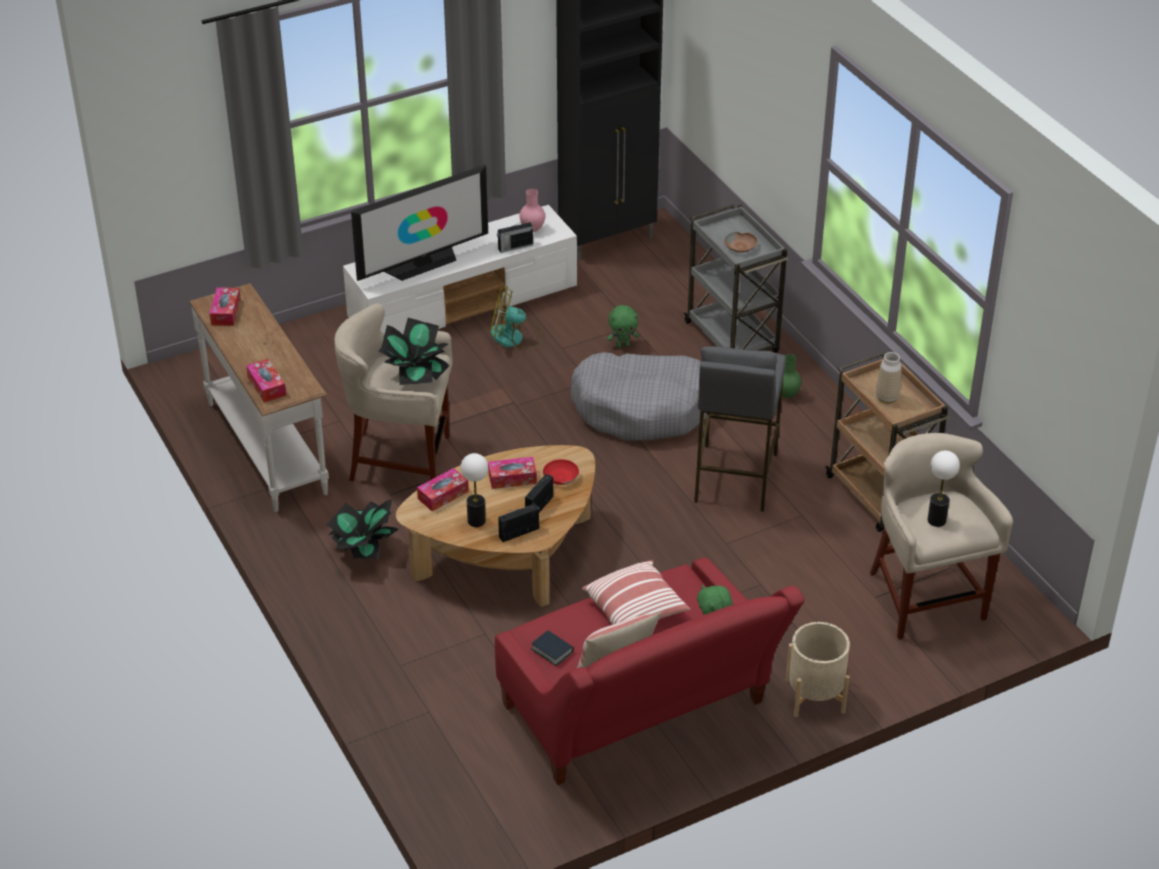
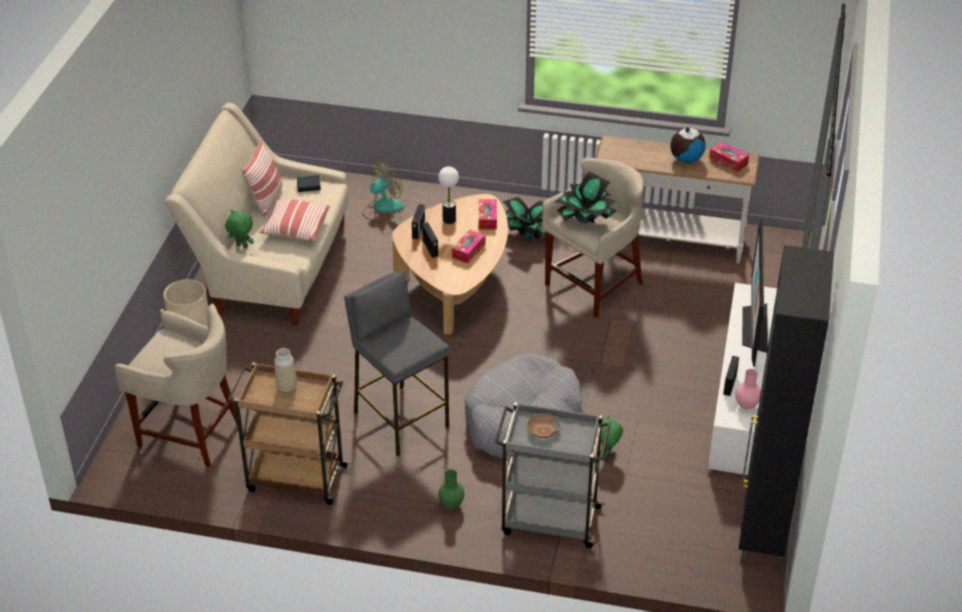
camera: 130 degrees right, 0 degrees up
tissue box [246,359,286,403] -> none
fan [490,286,542,349] -> fan moved to [362,162,405,224]
red sofa [495,557,805,785] -> beige sofa [164,103,349,325]
red bowl [543,459,579,485] -> none
table lamp [927,451,960,527] -> none
none -> globe [670,127,706,163]

